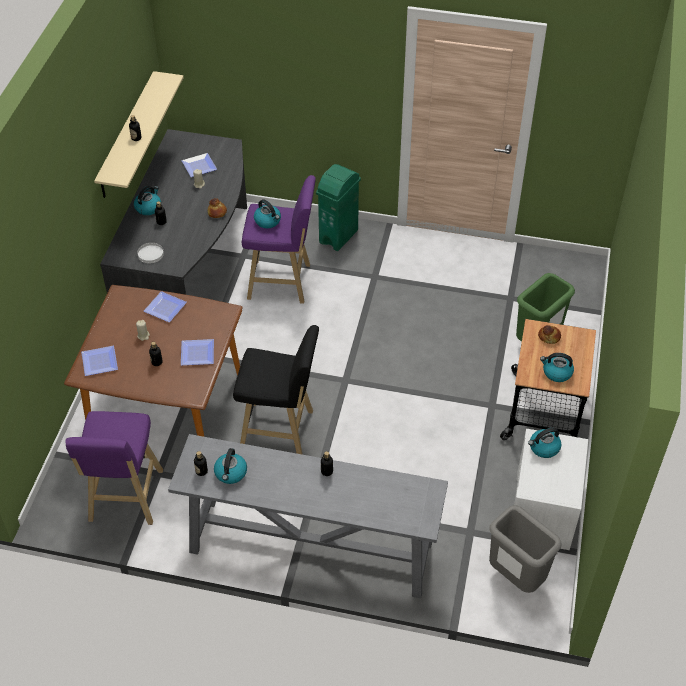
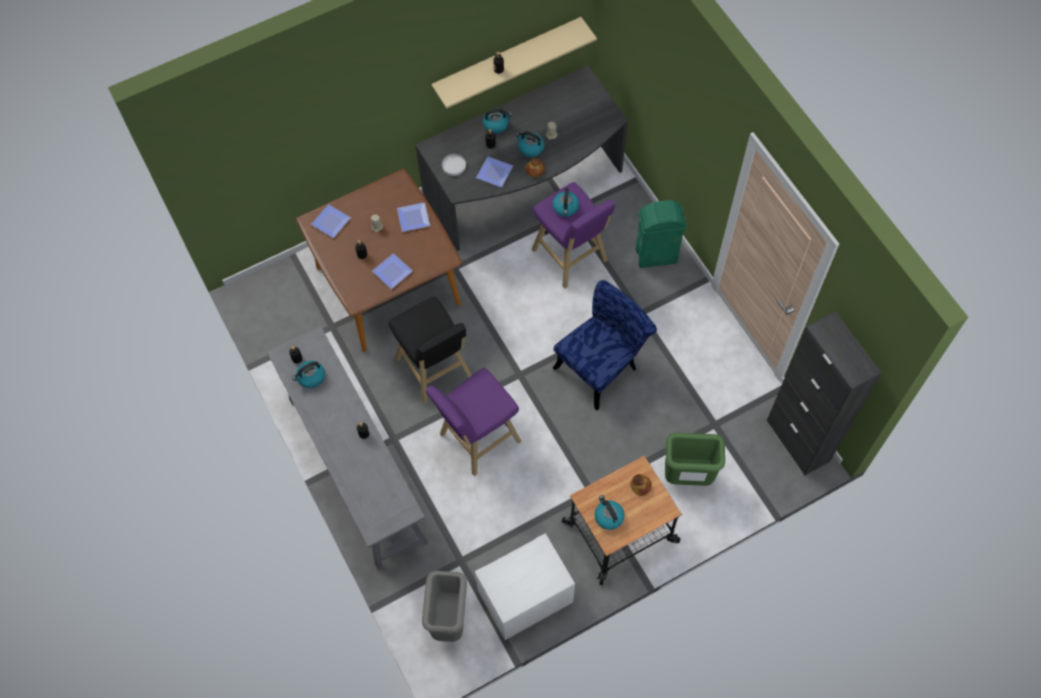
camera: 50 degrees right, 15 degrees up
purple stool [65,411,163,525] -> purple stool moved to [426,368,521,476]
plate [182,153,217,177] -> plate moved to [476,156,513,187]
kettle [528,428,561,458] -> kettle moved to [516,131,544,157]
none -> blue chair [553,280,657,410]
none -> black cabinet [767,311,881,475]

